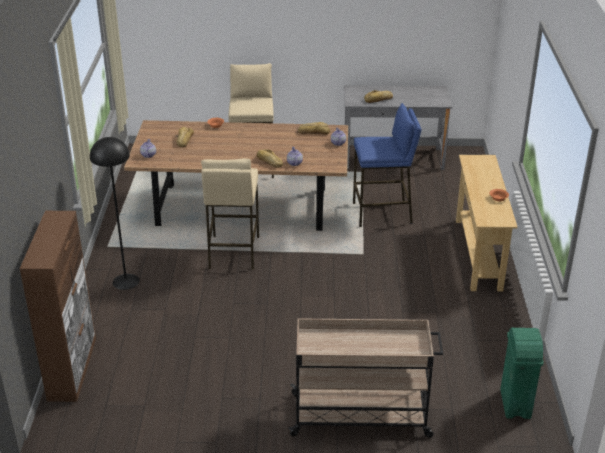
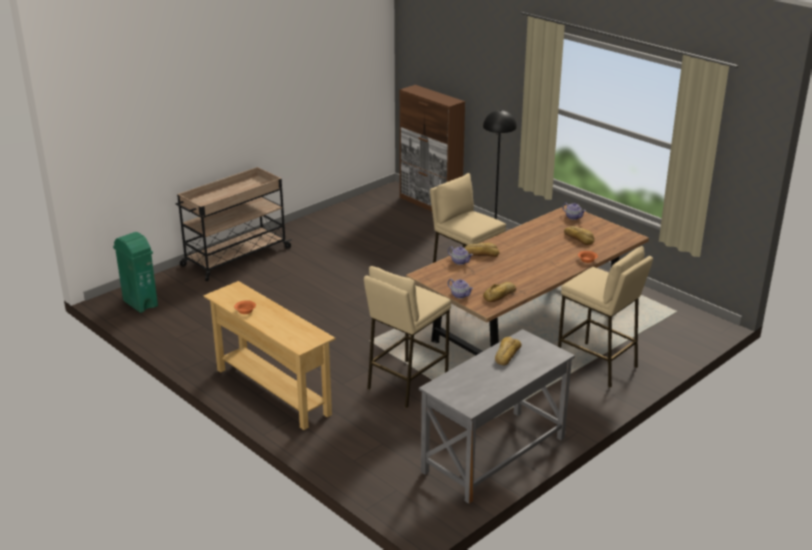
camera: 135 degrees right, 5 degrees down
blue stool [353,103,422,227] -> beige stool [364,266,451,408]

